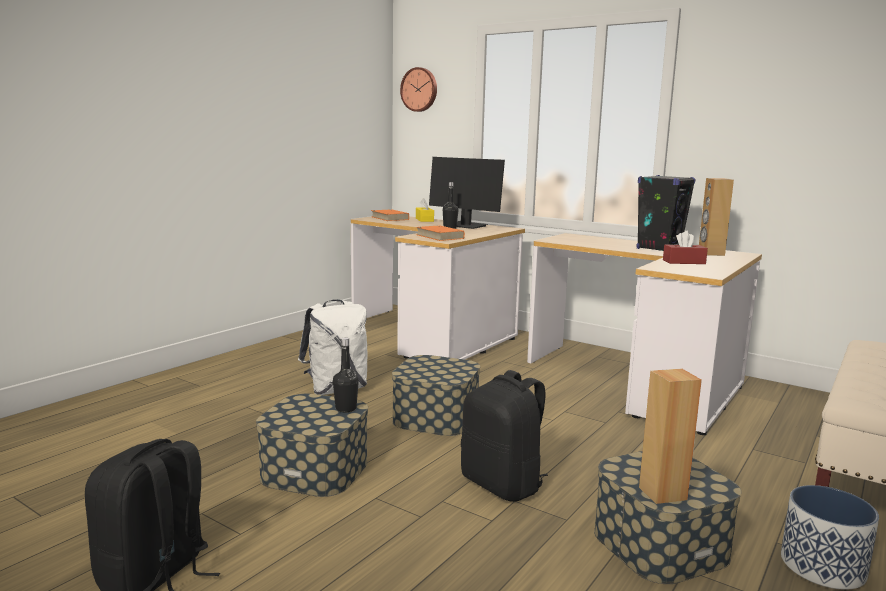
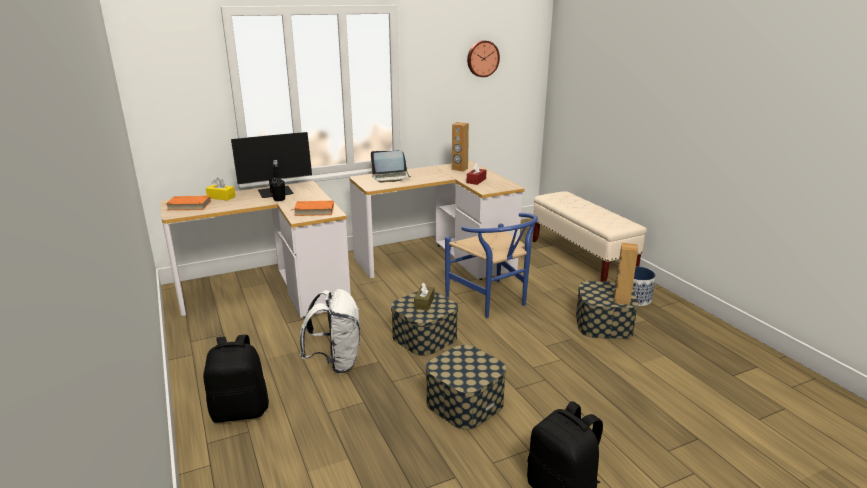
camera: 60 degrees left, 10 degrees up
black bottle [333,337,359,412] -> none
wall clock [400,67,437,112] -> wall clock moved to [467,41,500,77]
black backpack [461,370,548,502] -> black backpack moved to [203,335,269,423]
black speaker [637,175,696,251] -> none
none -> laptop [371,150,411,183]
none -> brown tissue box [414,282,434,310]
none -> blue chair [445,213,538,318]

